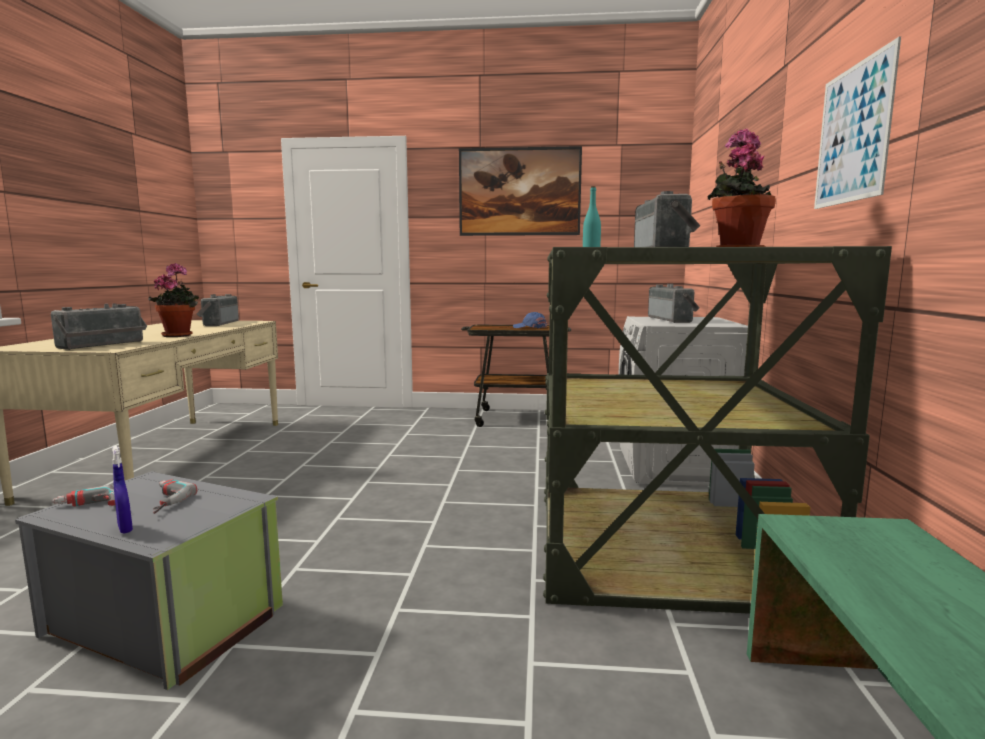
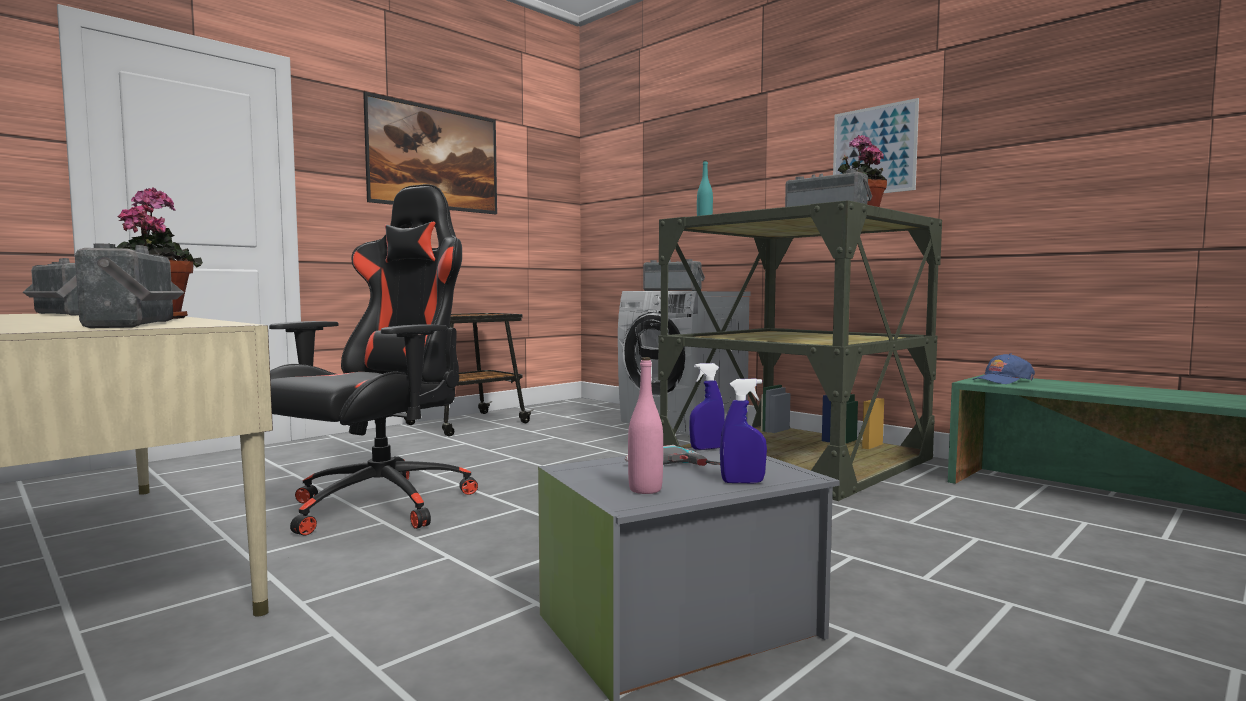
camera: 50 degrees left, 5 degrees down
power drill [52,485,115,507] -> pink bottle [628,357,663,494]
blue cap [513,312,548,328] -> blue cap moved to [972,353,1035,384]
none -> black office chair [269,184,478,535]
none -> blue spray bottle [689,363,725,450]

